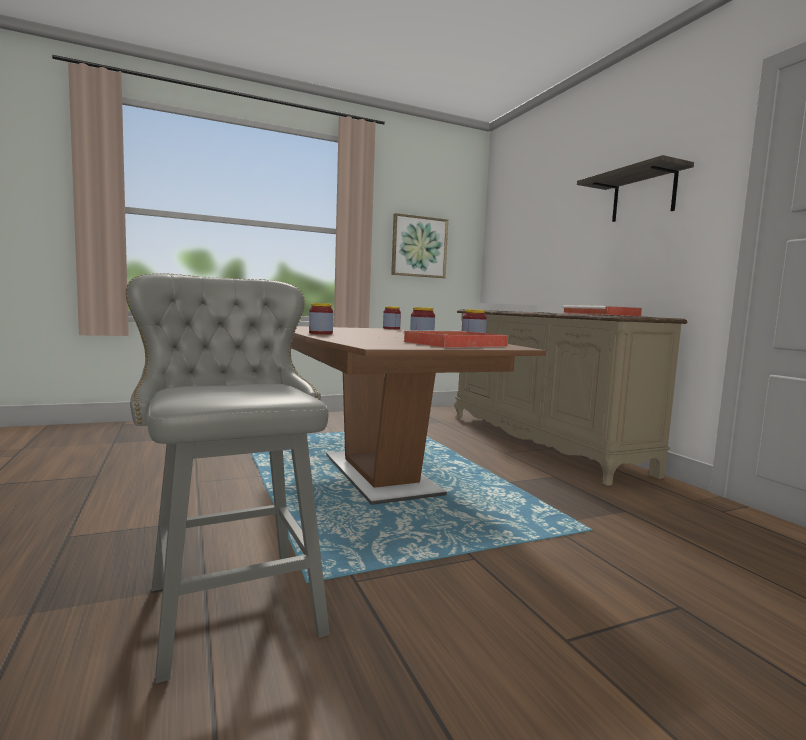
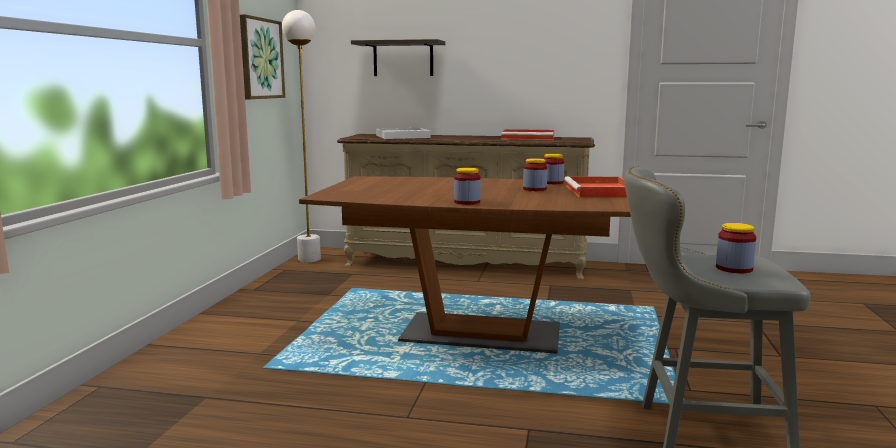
camera: 55 degrees left, 5 degrees up
jar [383,306,401,329] -> jar moved to [716,223,756,273]
shelf [577,155,694,222] -> shelf moved to [351,39,445,76]
none -> white floor lamp [282,10,321,263]

